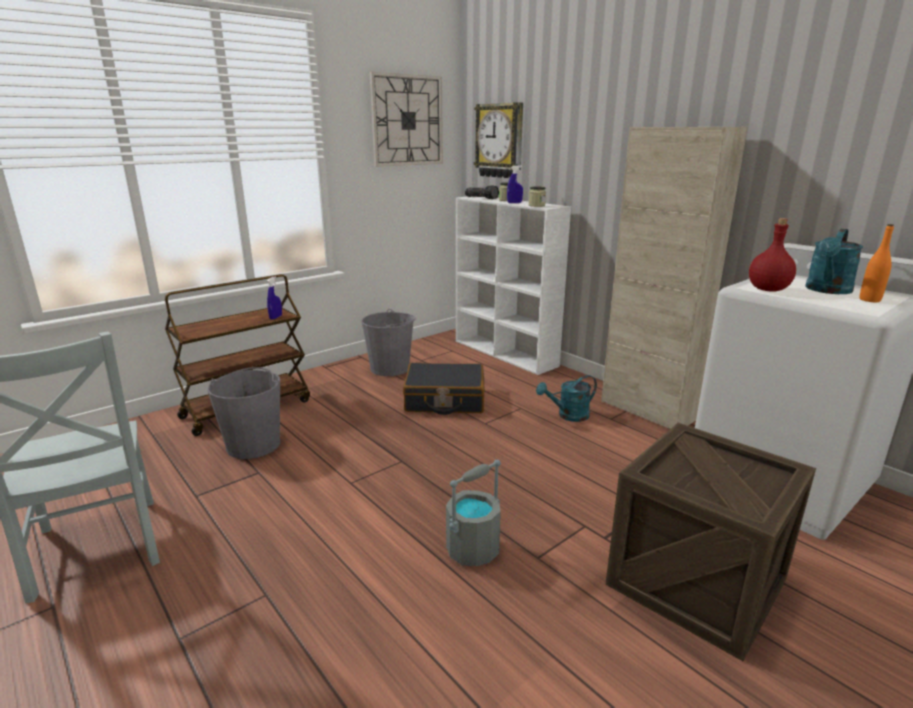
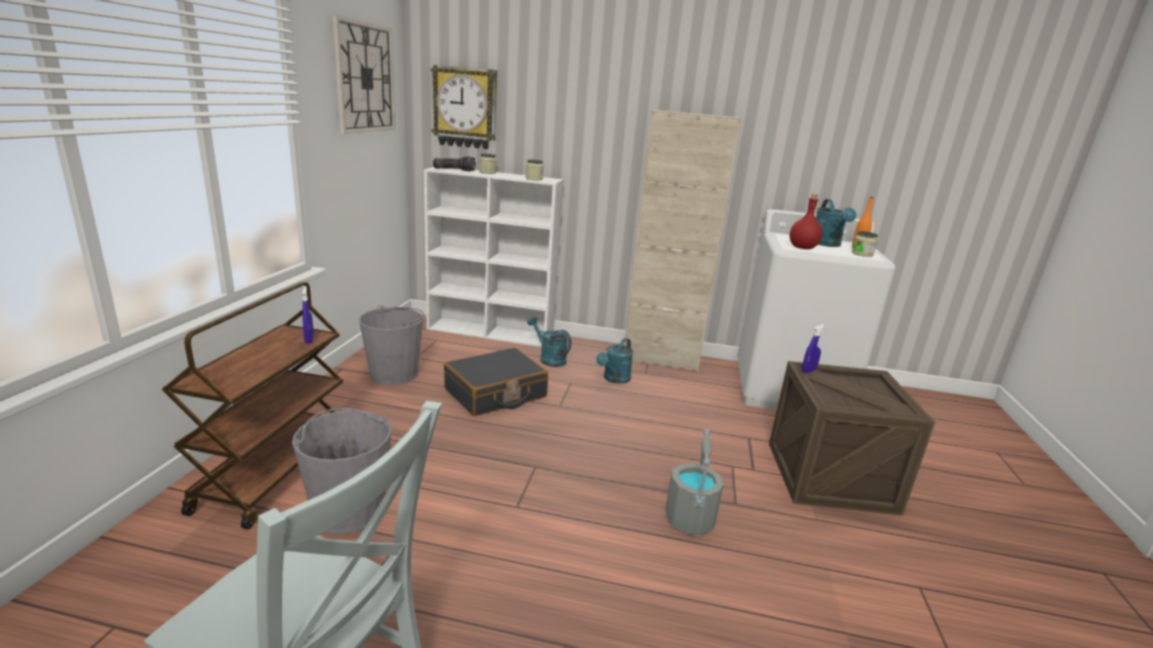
camera: 40 degrees left, 0 degrees up
blue spray bottle [507,166,523,203] -> blue spray bottle moved to [802,324,826,373]
none -> turquoise watering can [528,316,572,367]
none -> jar [852,231,878,257]

